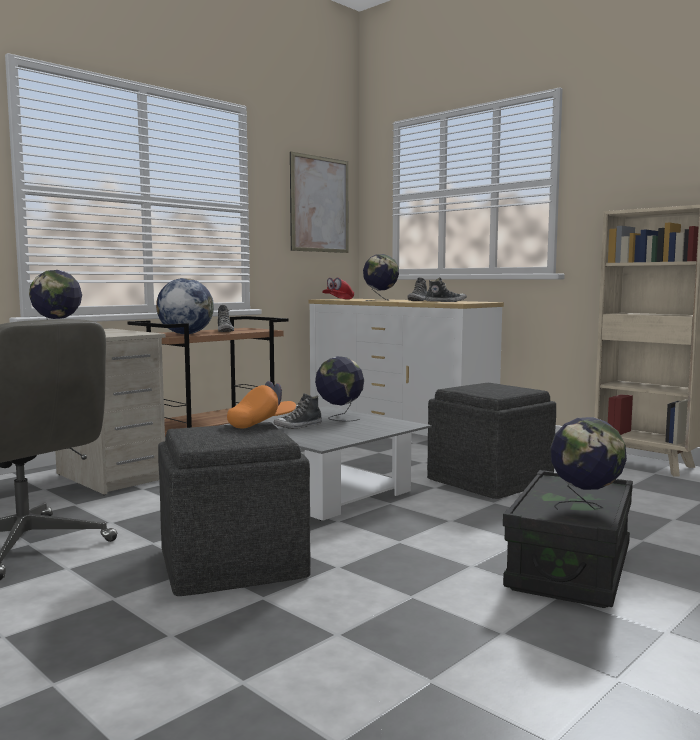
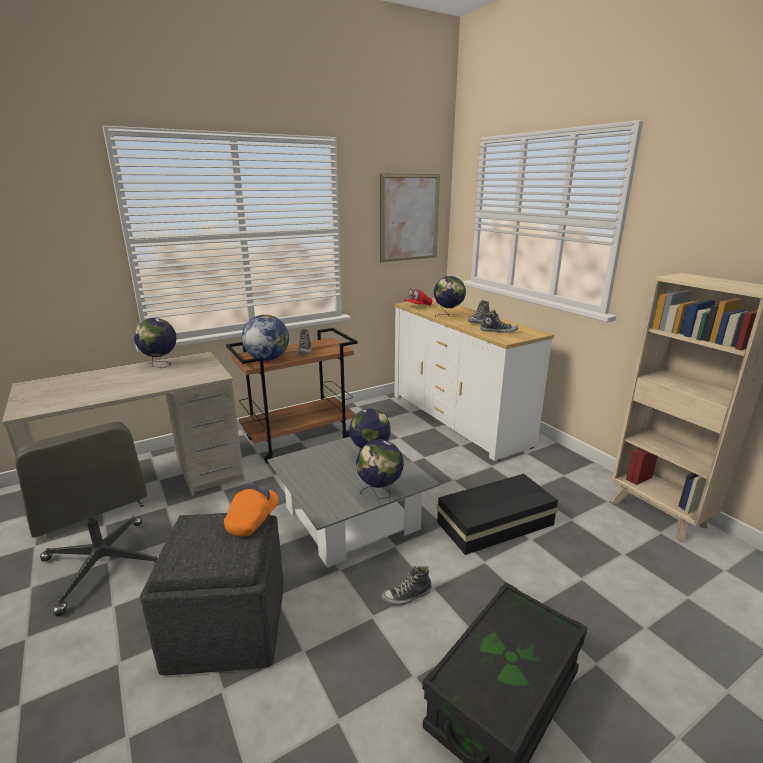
camera: 15 degrees right, 15 degrees up
orange cap [227,381,296,428] -> orange cap turned 45 degrees counterclockwise [224,482,279,536]
shoe [274,393,322,429] -> shoe moved to [382,566,432,606]
grey ottoman [427,383,556,499] -> black storage box [436,474,558,555]
globe [550,417,627,510] -> globe moved to [356,439,404,499]

